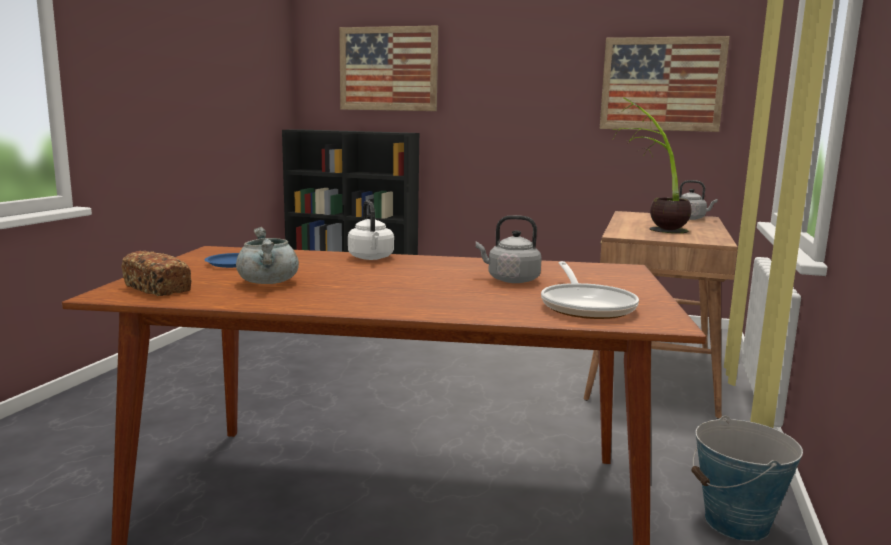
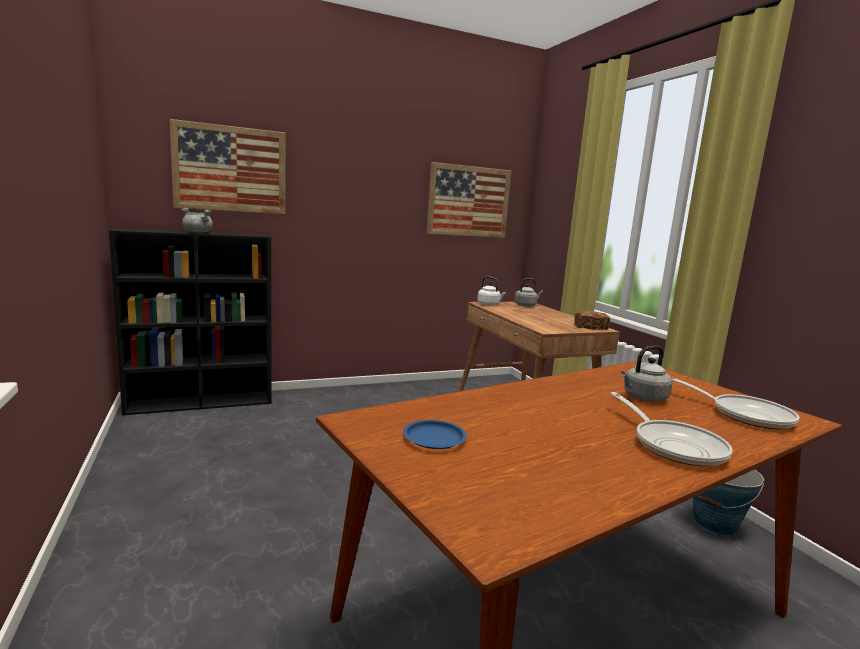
camera: 40 degrees left, 0 degrees up
bread [121,250,191,296] -> bread moved to [574,311,610,330]
grey cooking pot [236,227,299,284] -> grey cooking pot moved to [181,208,213,233]
white kettle [348,200,394,260] -> white kettle moved to [478,276,506,306]
potted plant [612,97,692,233] -> none
none -> frying pan [611,392,733,466]

